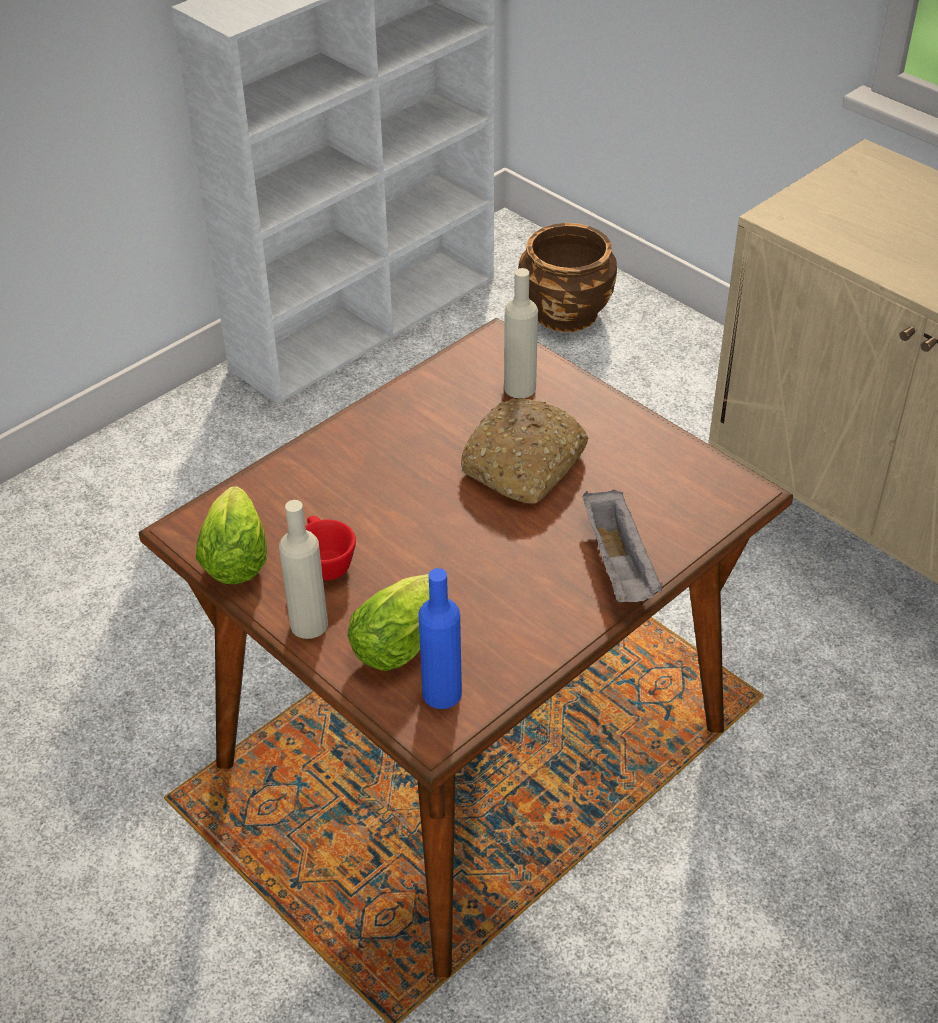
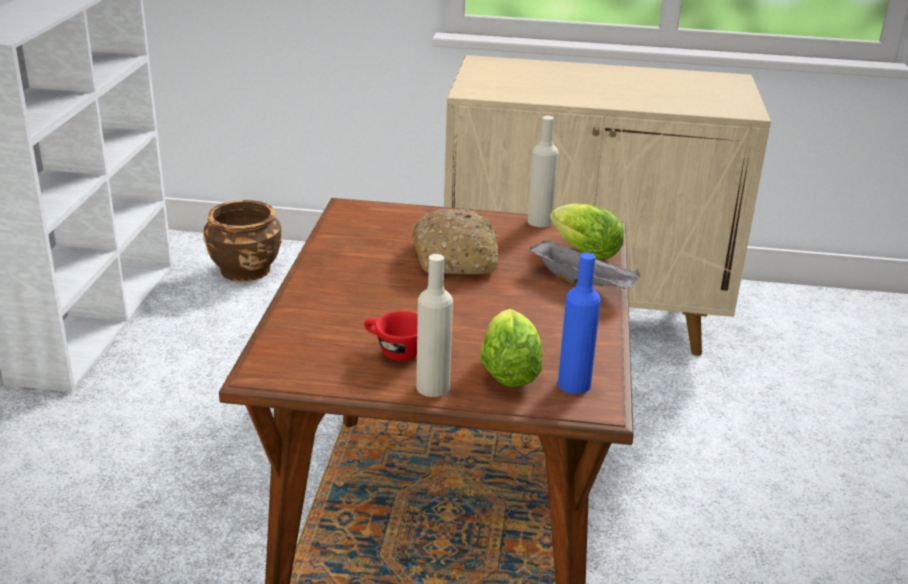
camera: 40 degrees left, 15 degrees down
lettuce [196,486,267,584] -> lettuce moved to [550,204,624,260]
beige bottle [504,268,538,399] -> beige bottle moved to [527,116,559,227]

